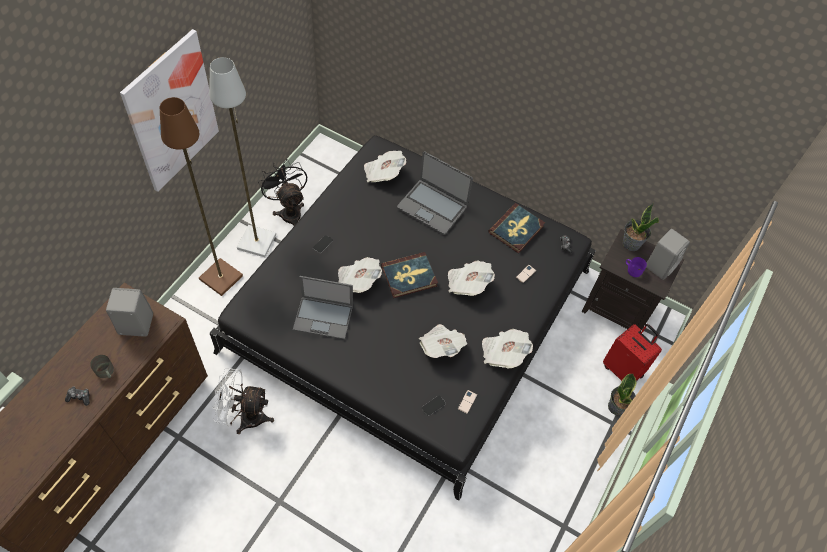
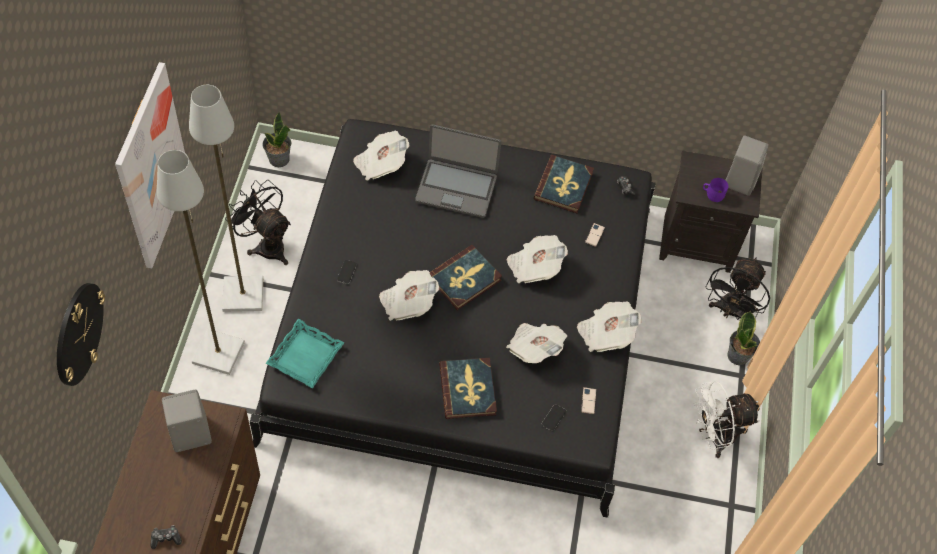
camera: 20 degrees left, 0 degrees up
grey mug [90,355,114,378] -> none
brown floor lamp [159,97,243,296] -> grey floor lamp [157,150,245,375]
white fan [212,368,274,434] -> white fan moved to [693,381,760,458]
laptop [293,276,353,339] -> none
red suitcase [603,324,662,381] -> black fan [705,258,770,320]
potted plant [622,202,659,251] -> potted plant moved to [262,112,291,167]
none -> wall clock [57,283,105,386]
none -> turquoise tray [266,319,345,388]
none -> book [439,358,497,419]

